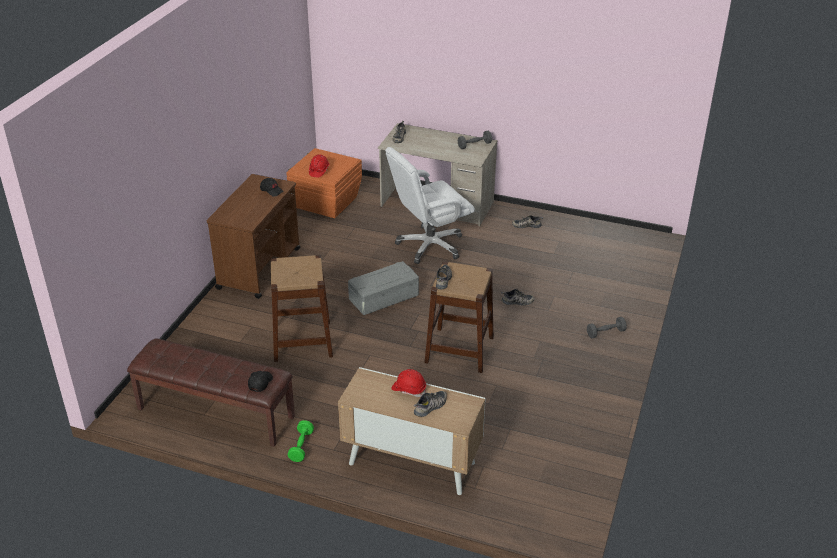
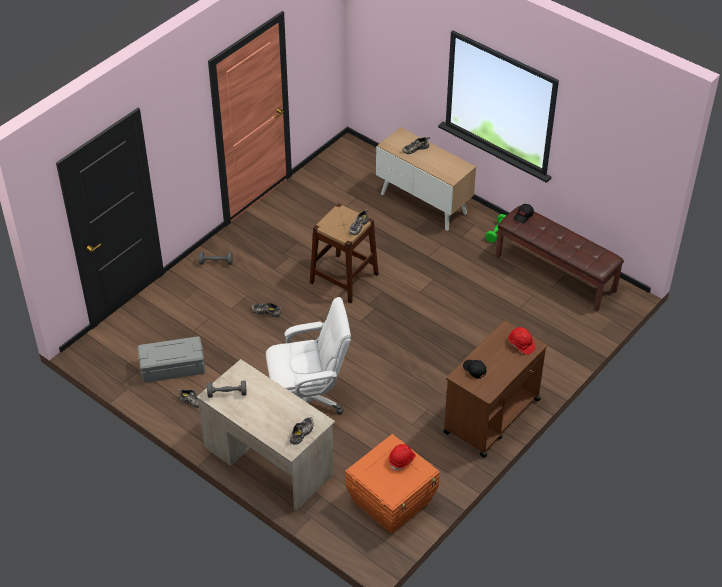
camera: 160 degrees left, 10 degrees up
brown stool [271,255,333,362] -> none
grey storage box [348,261,419,315] -> grey storage box moved to [138,336,205,383]
red hard hat [391,369,426,397] -> red hard hat moved to [508,327,536,355]

